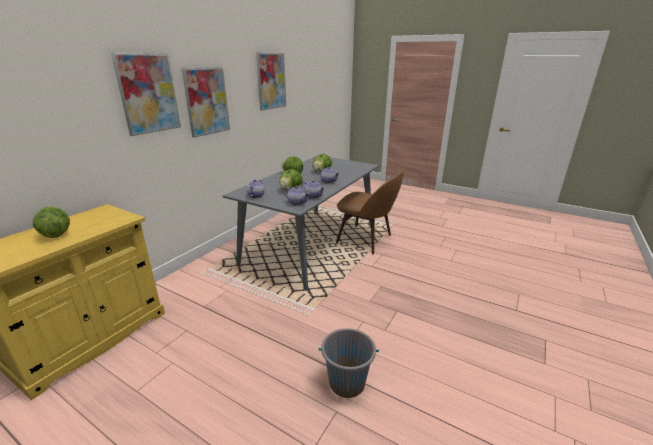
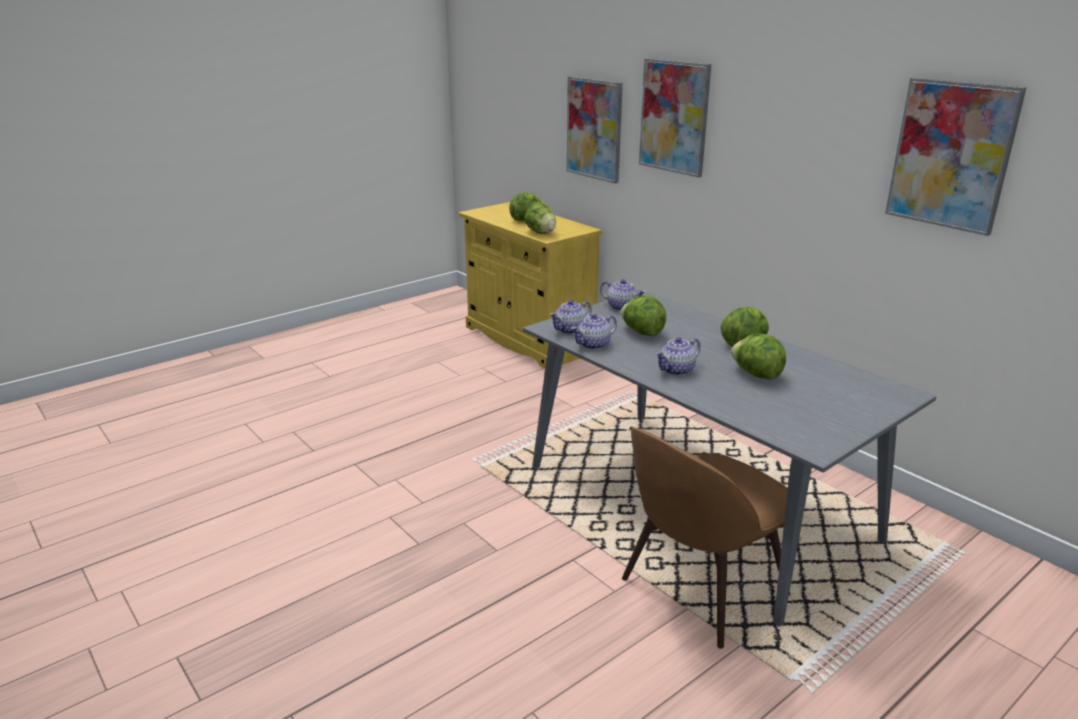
camera: 110 degrees right, 0 degrees up
picture [182,67,230,138] -> picture moved to [566,76,623,184]
grey bucket [318,328,379,398] -> none
none -> lettuce [525,202,556,234]

